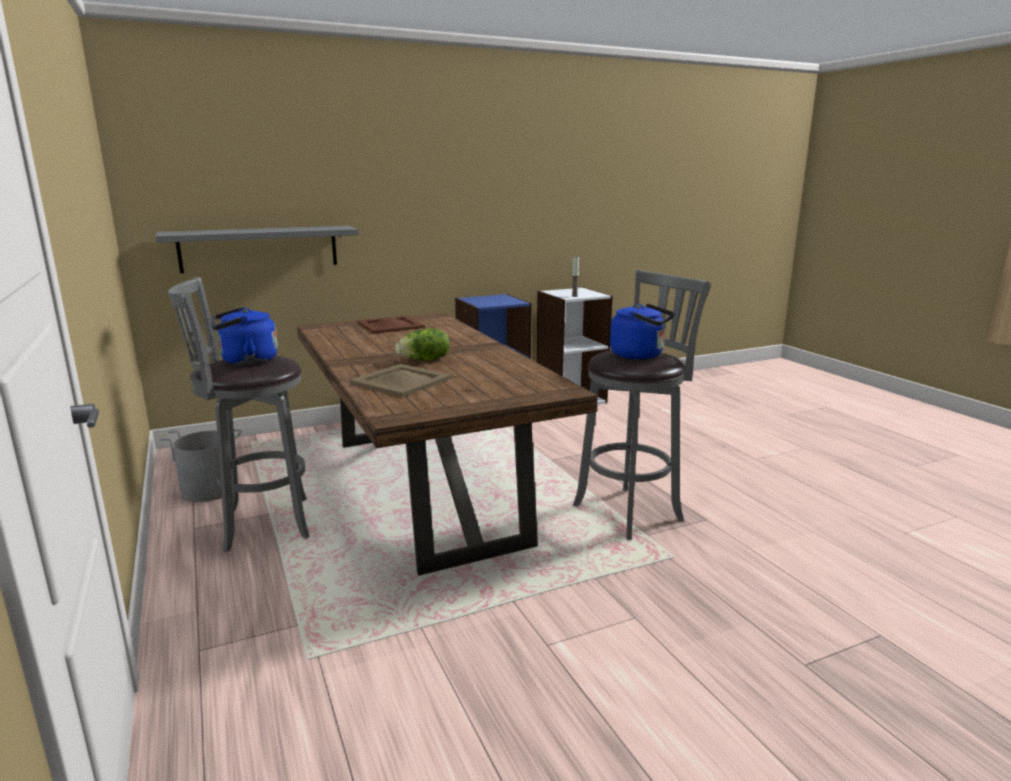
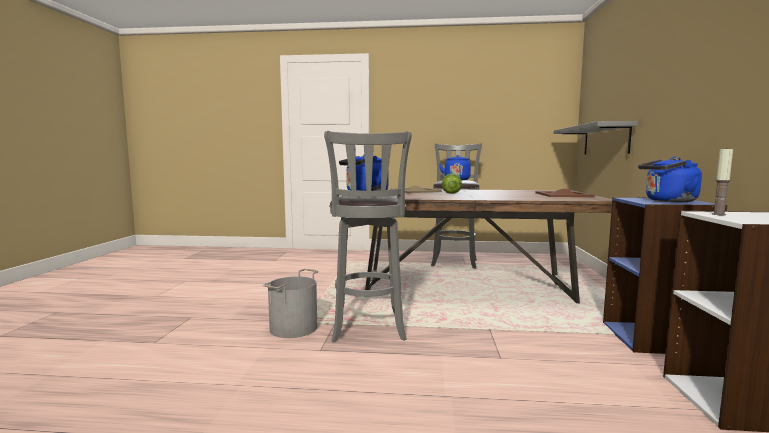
camera: 120 degrees right, 10 degrees down
grey bucket [159,429,243,502] -> grey bucket moved to [263,269,319,338]
none -> blue kettle [638,157,702,202]

